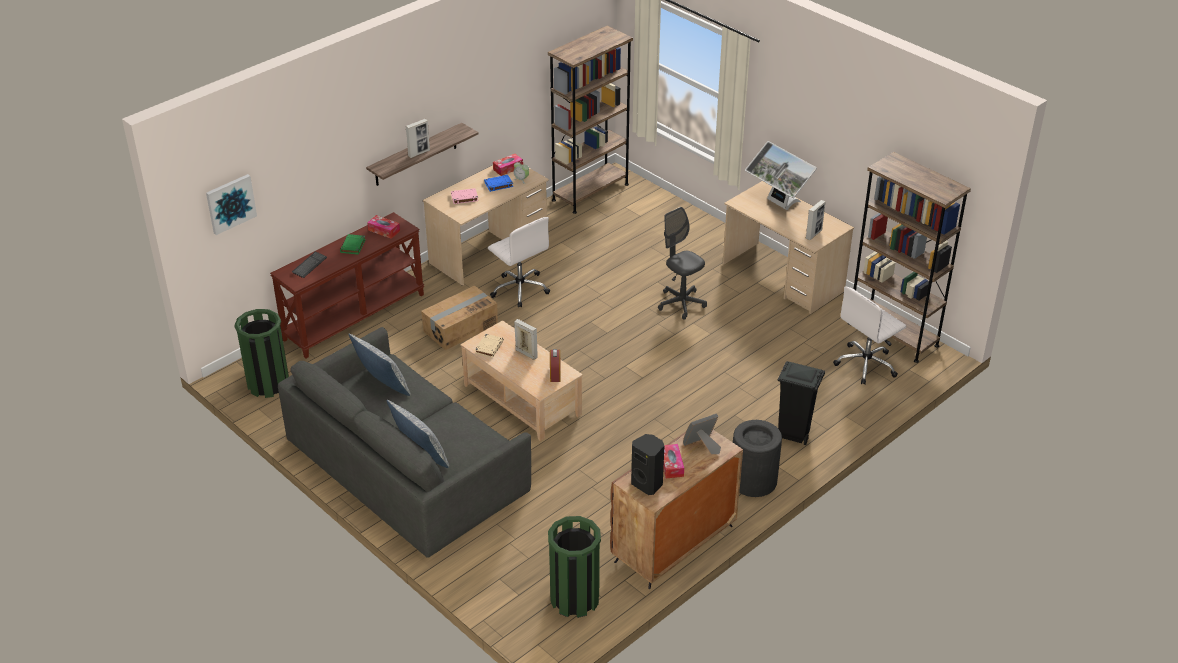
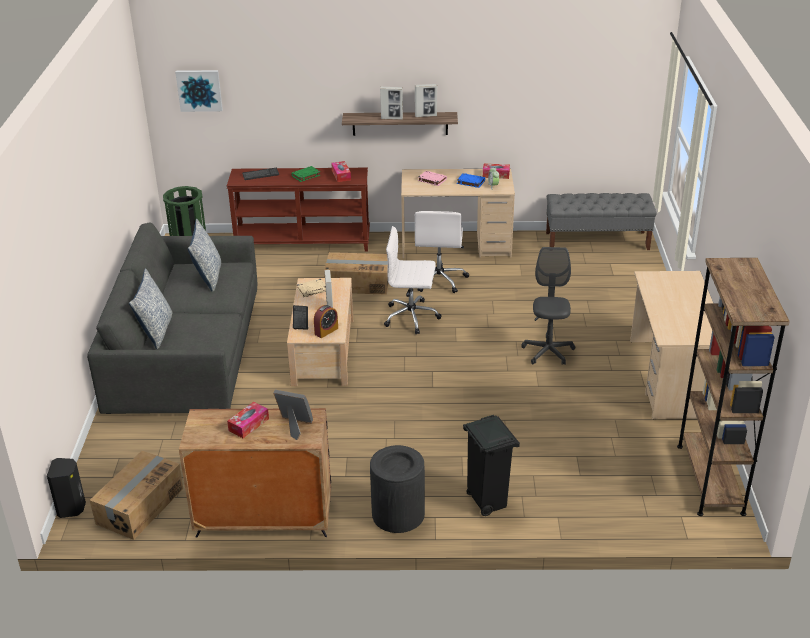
camera: 45 degrees right, 5 degrees down
brown bookcase [548,25,633,214] -> grey bench [546,193,657,250]
green trash can [548,516,601,618] -> cardboard box [90,451,183,540]
black speaker [631,434,664,495] -> black speaker moved to [47,458,86,518]
monitor [745,141,817,210] -> none
picture frame [806,200,825,240] -> picture frame moved to [415,84,437,117]
white office chair [833,286,906,385] -> white office chair moved to [384,226,442,334]
none -> keyboard [293,305,308,330]

